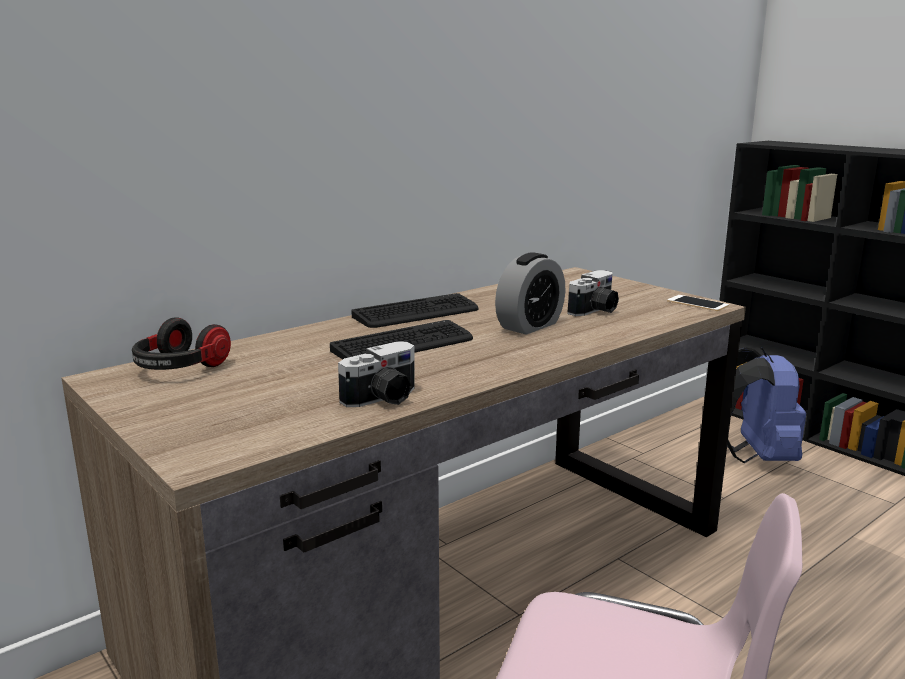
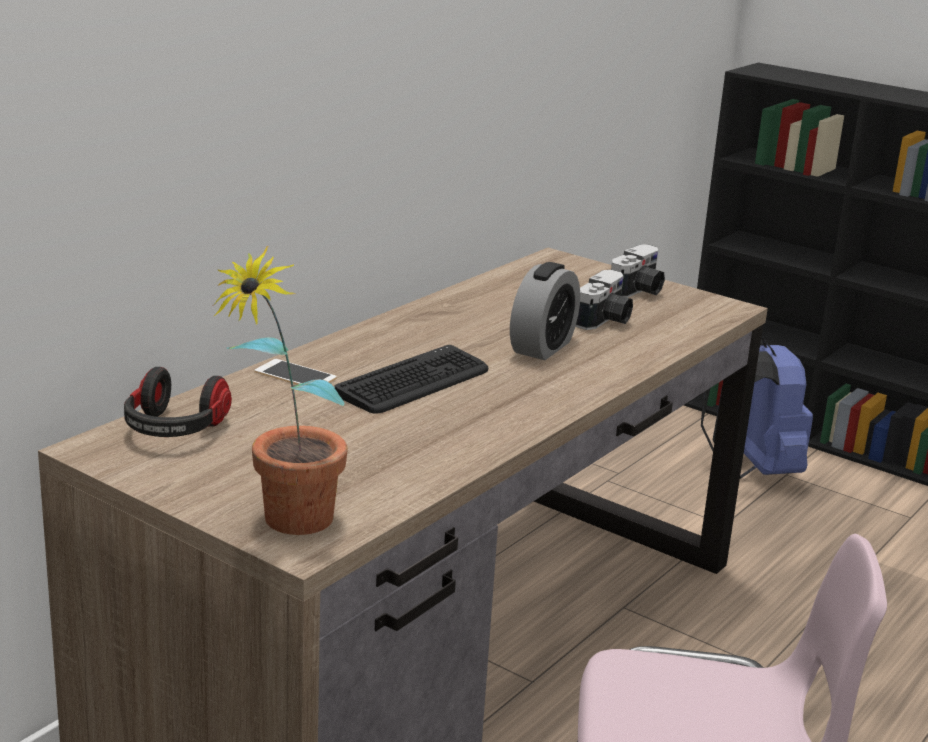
camera: 15 degrees left, 5 degrees up
camera [338,342,414,407] -> camera moved to [611,244,665,298]
keyboard [351,293,479,328] -> none
phone [667,295,729,311] -> phone moved to [254,359,337,385]
none -> potted plant [213,246,348,535]

